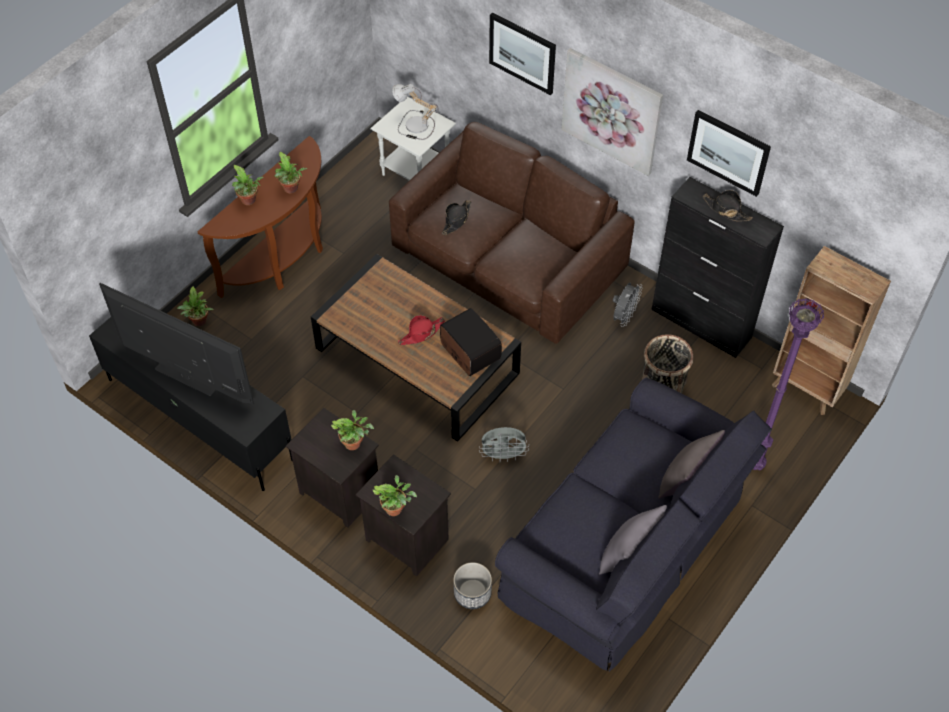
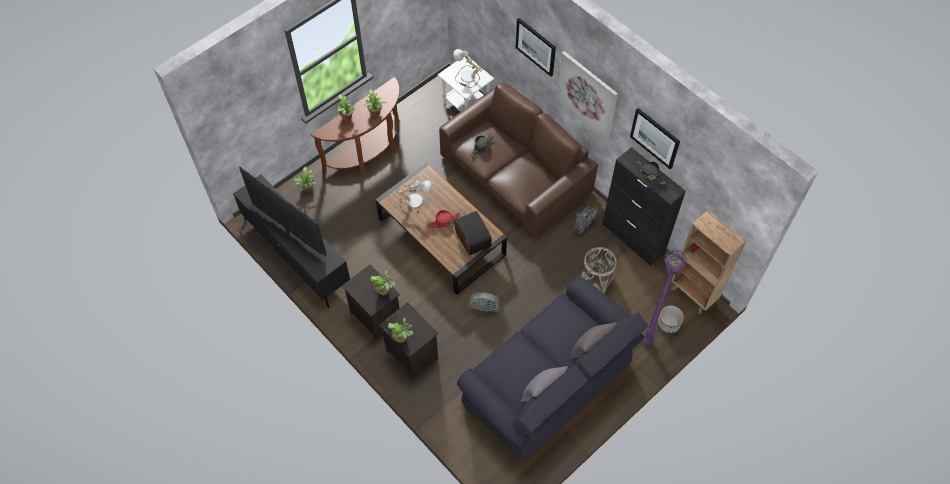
camera: 10 degrees right, 5 degrees up
planter [453,562,492,609] -> planter moved to [657,305,684,334]
none -> table lamp [397,180,431,213]

